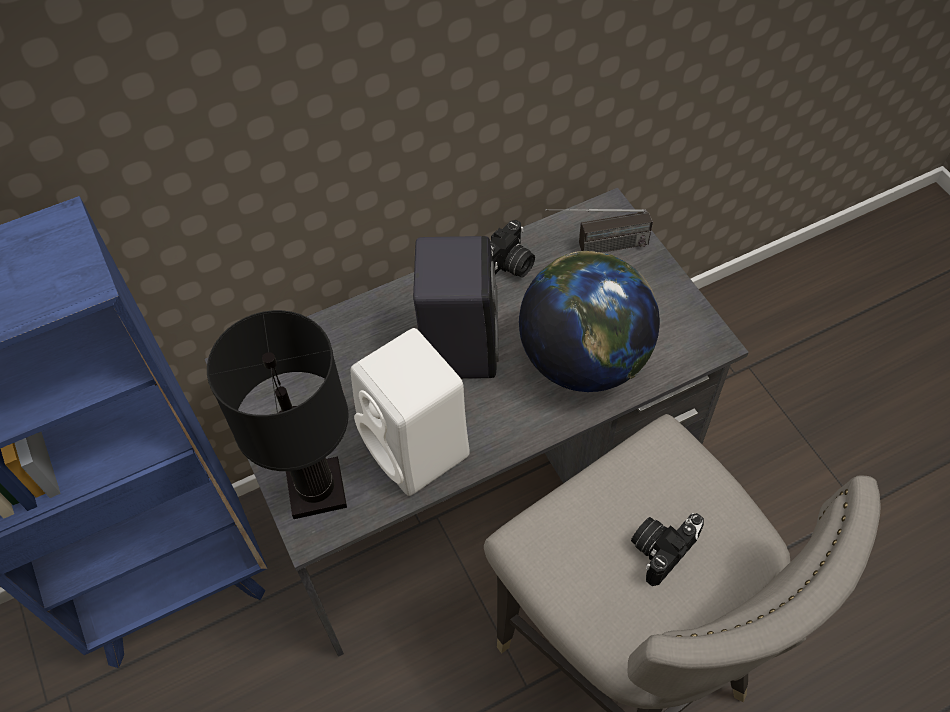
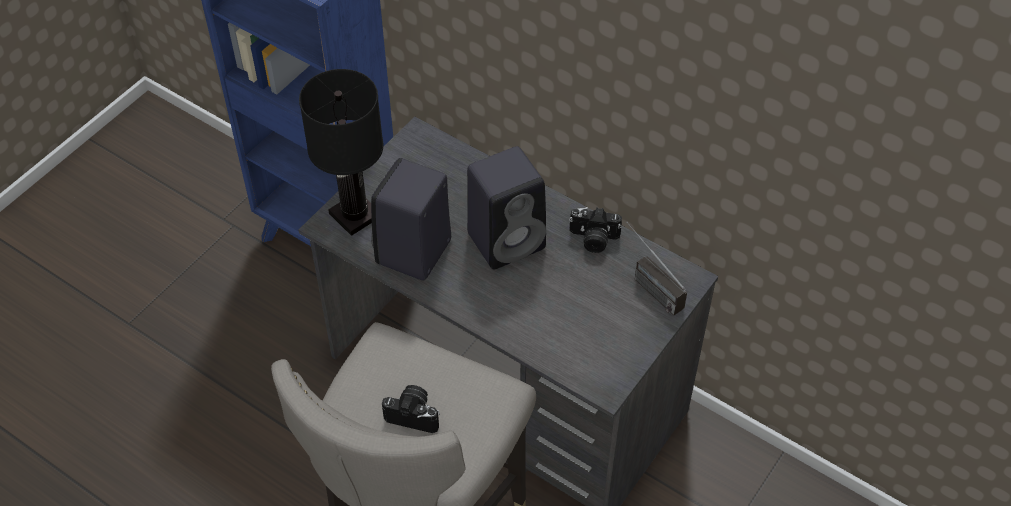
camera: 60 degrees right, 5 degrees down
white speaker [350,328,470,496] -> black speaker [371,158,451,281]
globe [519,251,660,392] -> none

